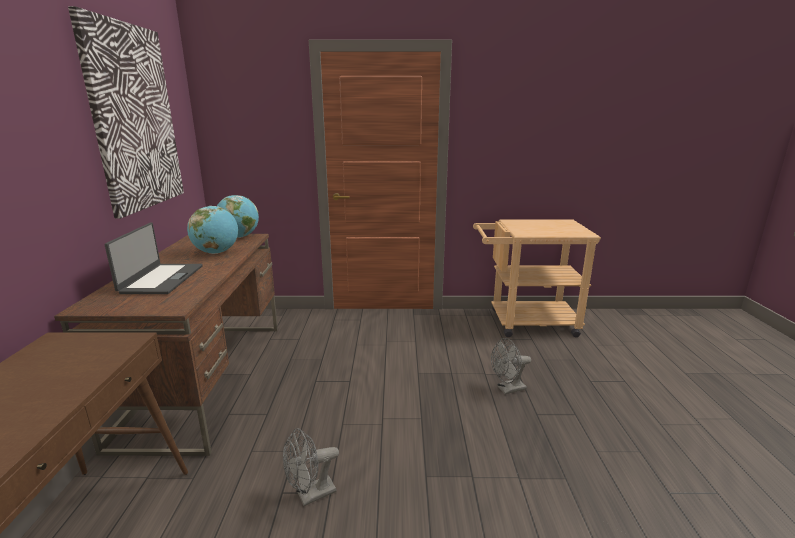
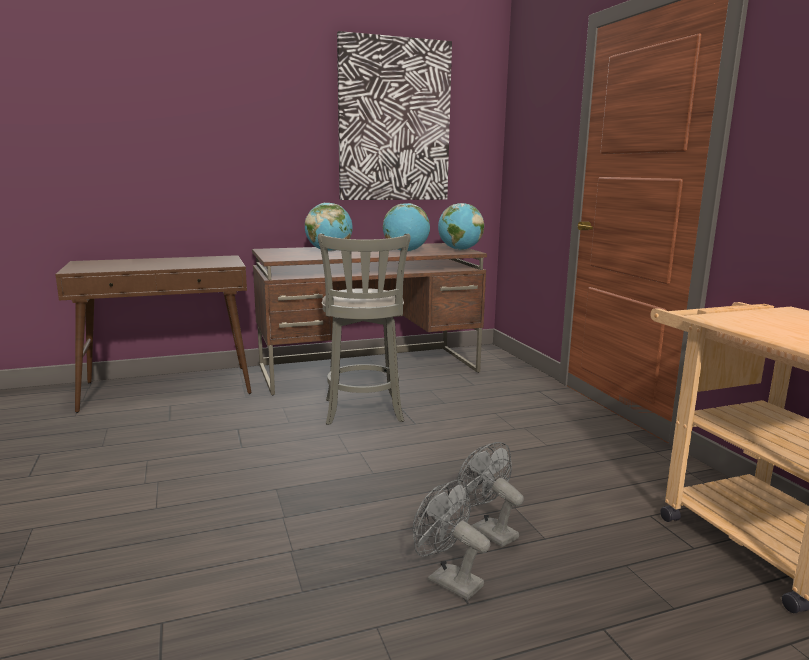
camera: 70 degrees right, 5 degrees down
laptop [105,222,203,294] -> globe [305,203,353,252]
grey fan [283,428,339,506] -> grey fan moved to [413,479,490,600]
none -> grey stool [318,234,411,425]

